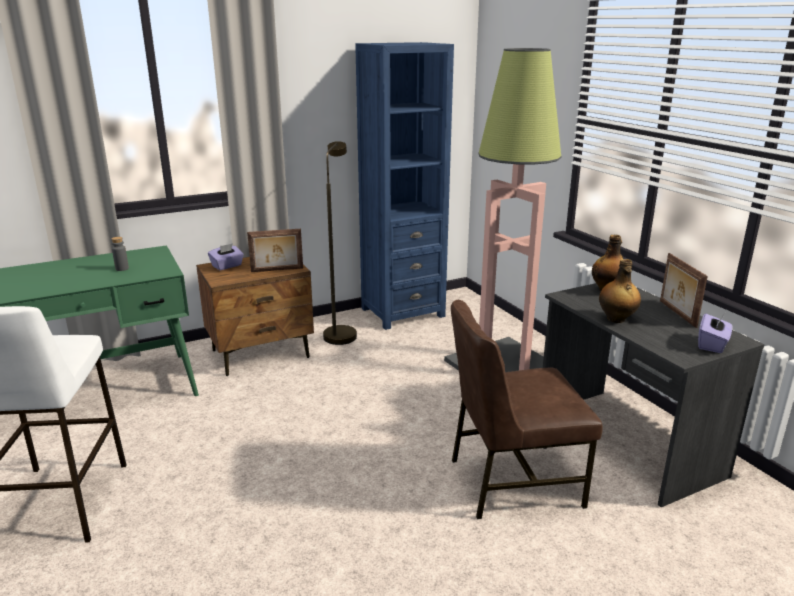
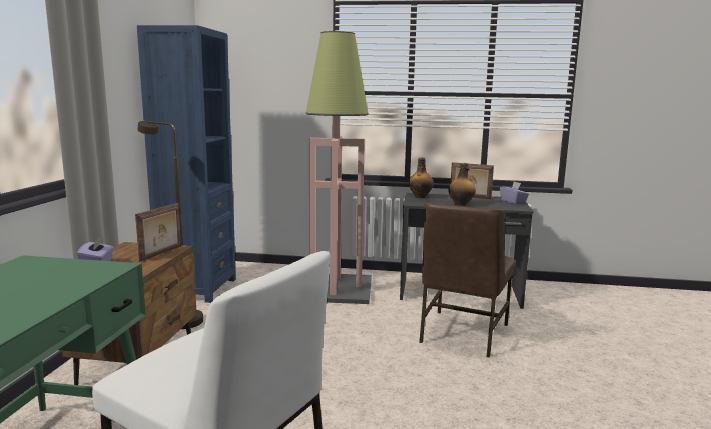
camera: 55 degrees left, 10 degrees down
grey bottle [111,237,129,271] -> none

